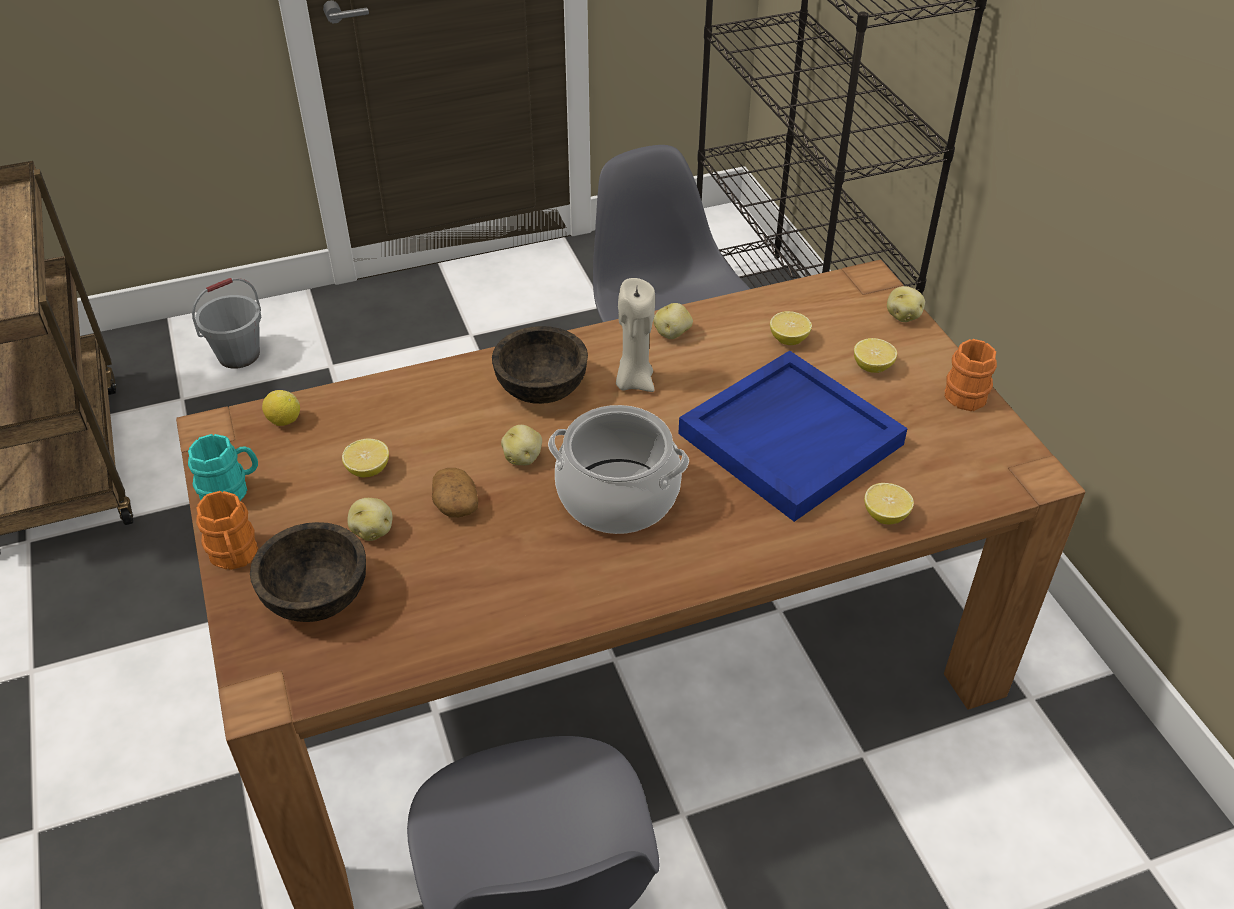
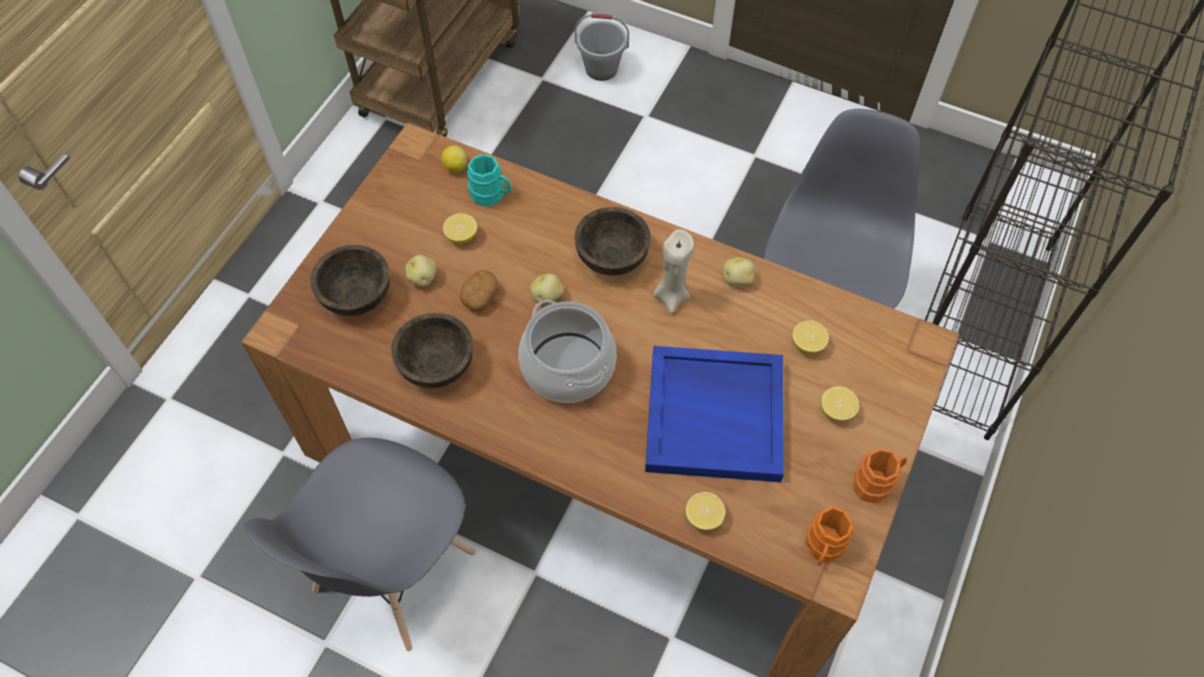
camera: 45 degrees right, 15 degrees up
turquoise mug [188,434,258,501] -> turquoise mug moved to [467,154,511,207]
orange mug [196,491,258,570] -> orange mug moved to [805,507,854,566]
potato [887,286,925,322] -> none
none -> brown bowl [391,313,473,388]

